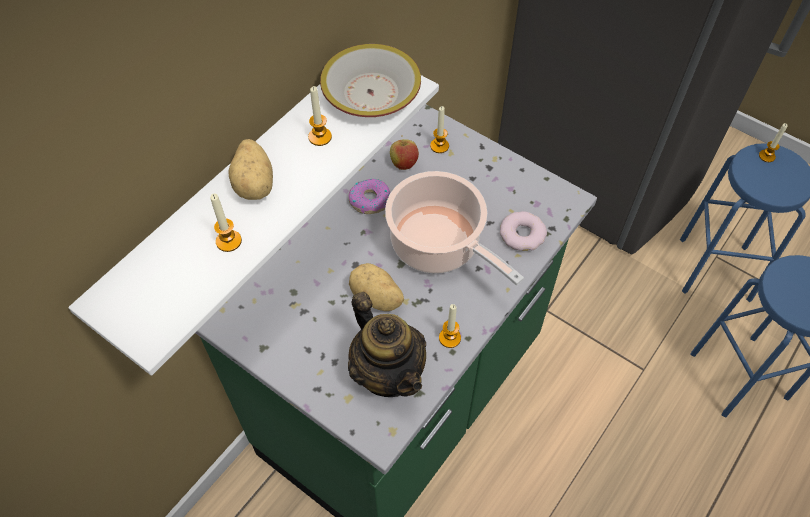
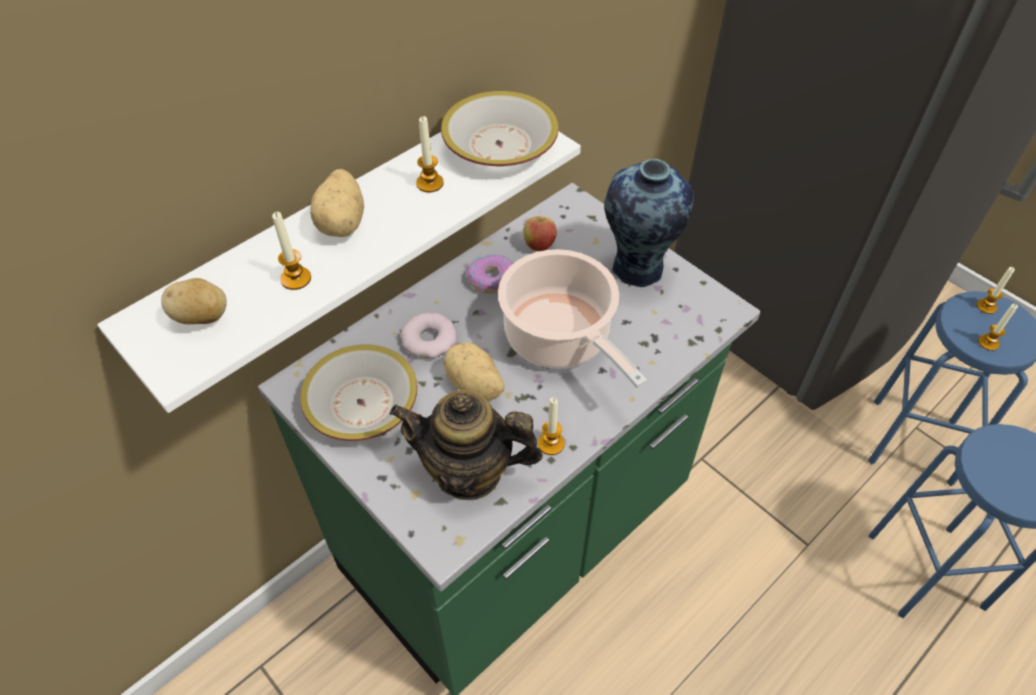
camera: 10 degrees right, 5 degrees down
teapot [348,292,426,397] -> teapot turned 120 degrees clockwise [390,390,543,500]
candle [430,106,449,153] -> candle moved to [978,304,1018,351]
donut [500,211,547,251] -> donut moved to [401,313,457,358]
none -> potato [161,278,227,324]
none -> bowl [300,344,417,441]
none -> vase [604,159,694,287]

